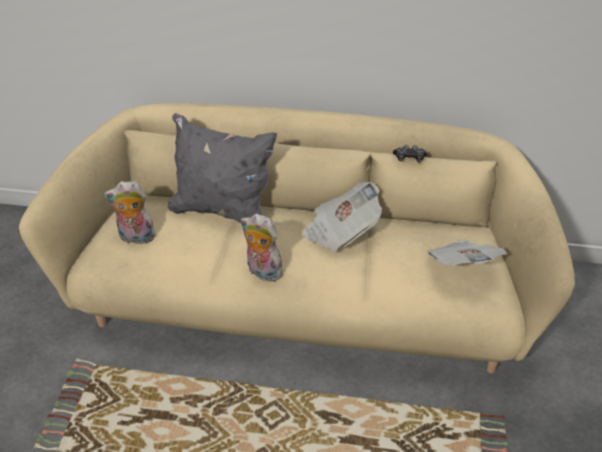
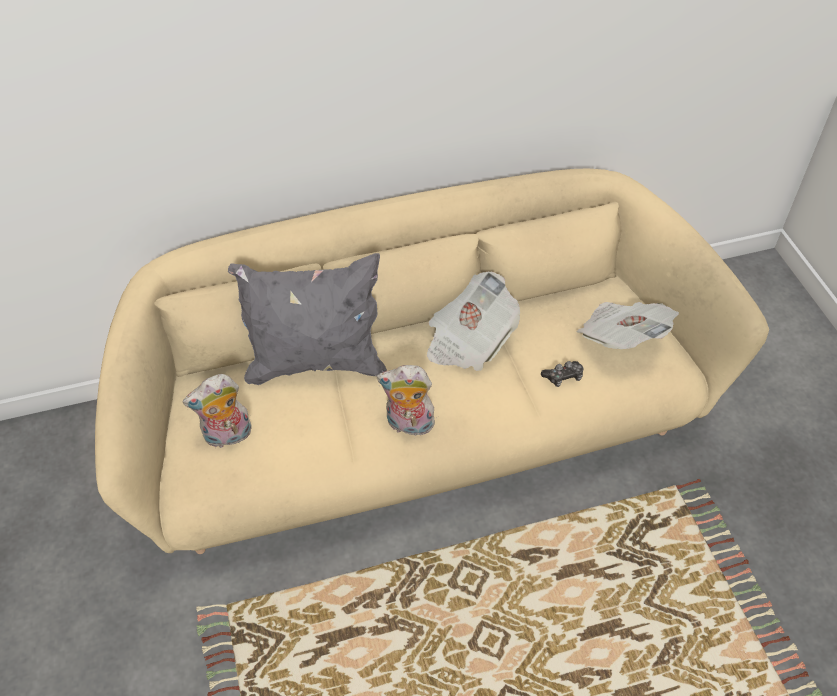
camera: 25 degrees left, 10 degrees up
game controller [393,145,426,162] -> game controller moved to [541,361,584,387]

